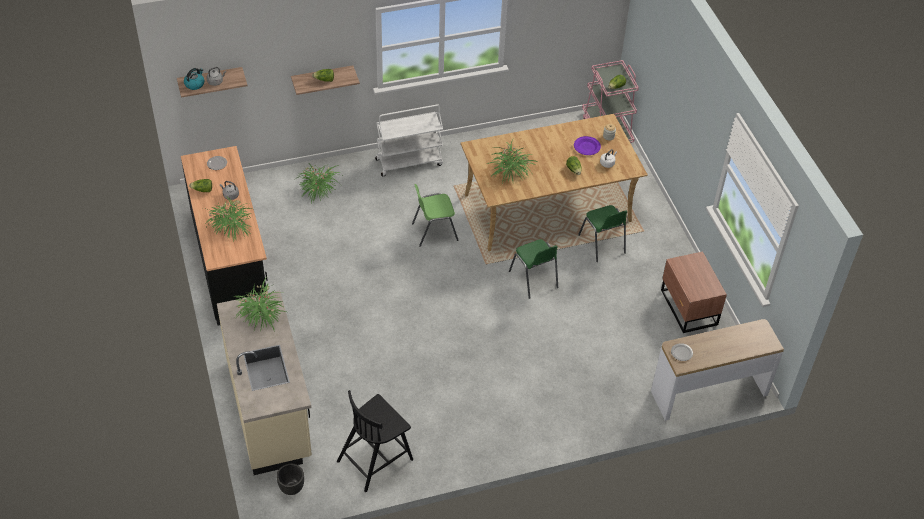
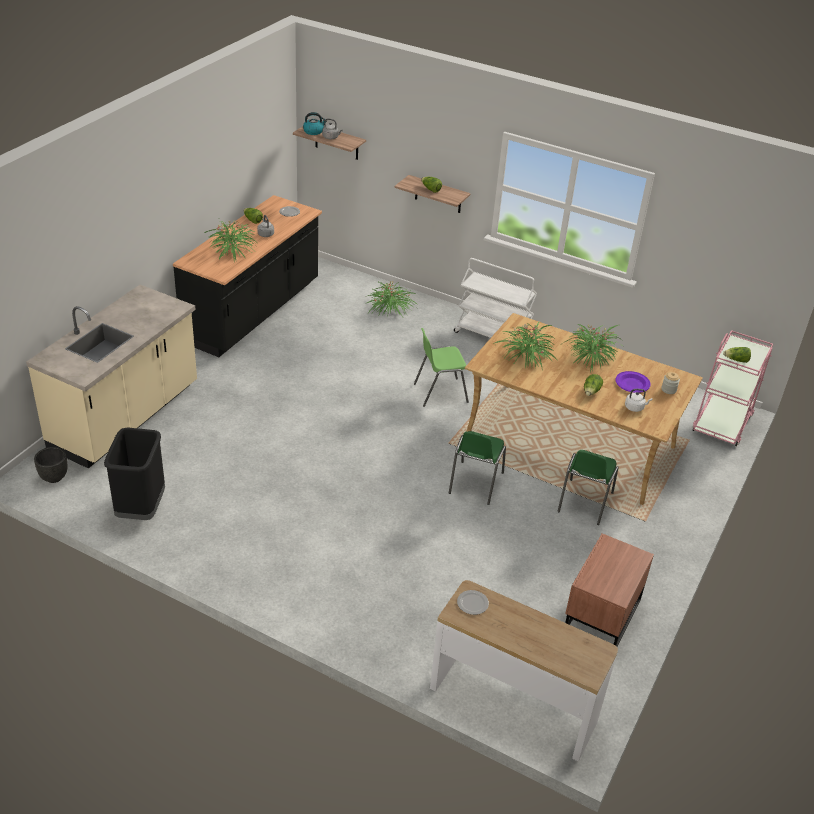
camera: 45 degrees right, 10 degrees down
potted plant [234,278,286,333] -> potted plant moved to [563,324,626,372]
black chair [337,390,413,492] -> black trash can [104,428,165,520]
green chair [412,184,458,247] -> green chair turned 45 degrees counterclockwise [414,328,469,407]

